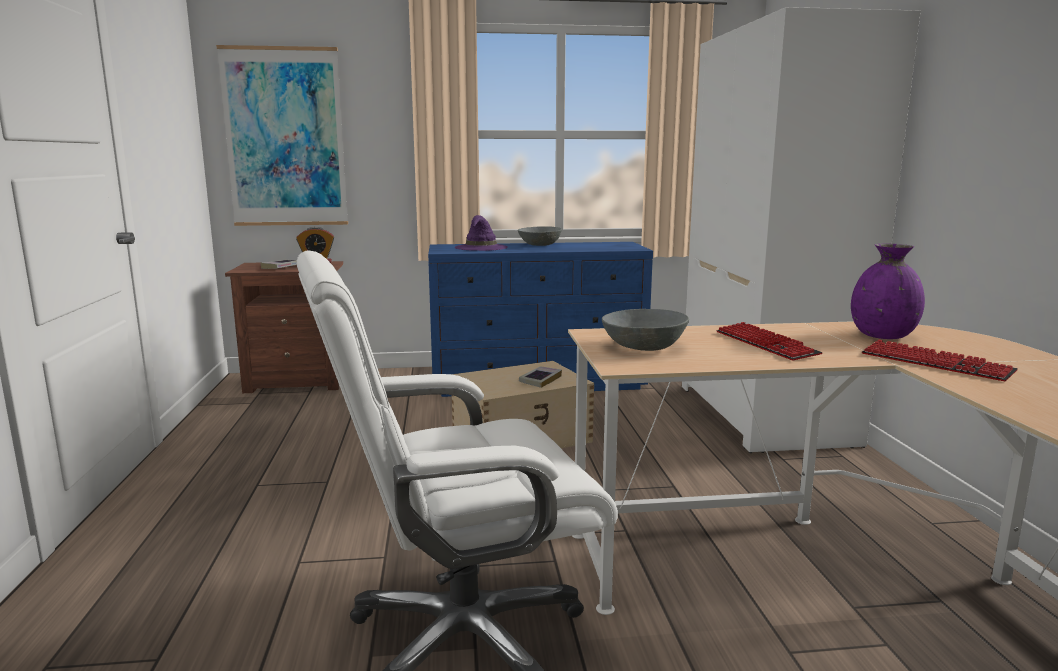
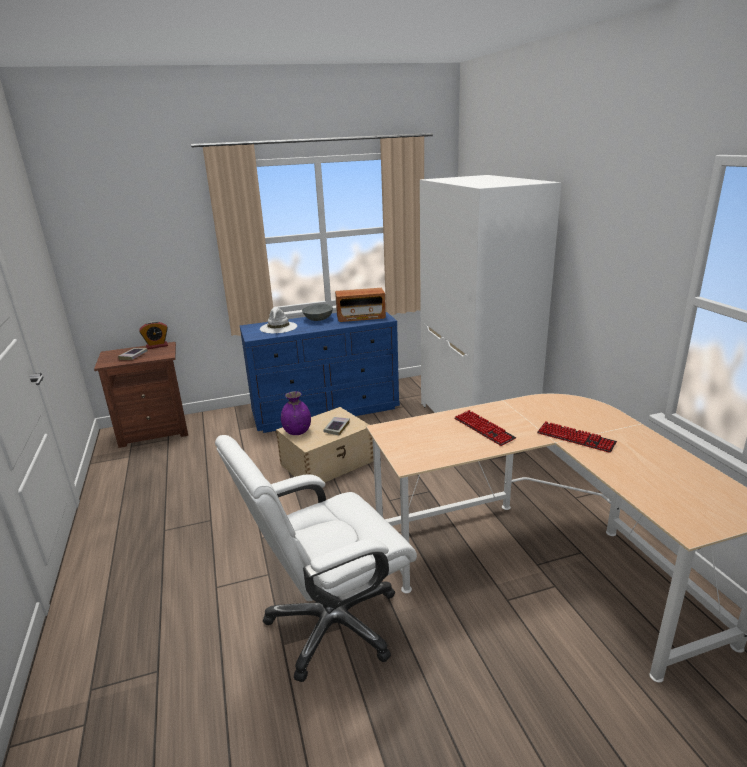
camera: 10 degrees left, 10 degrees up
picture [216,45,348,226] -> none
purple hat [455,215,508,251] -> white hat [260,307,297,333]
grey bowl [602,309,689,351] -> none
purple vase [851,244,925,339] -> purple vase moved to [281,391,311,435]
none -> radio [335,288,386,322]

